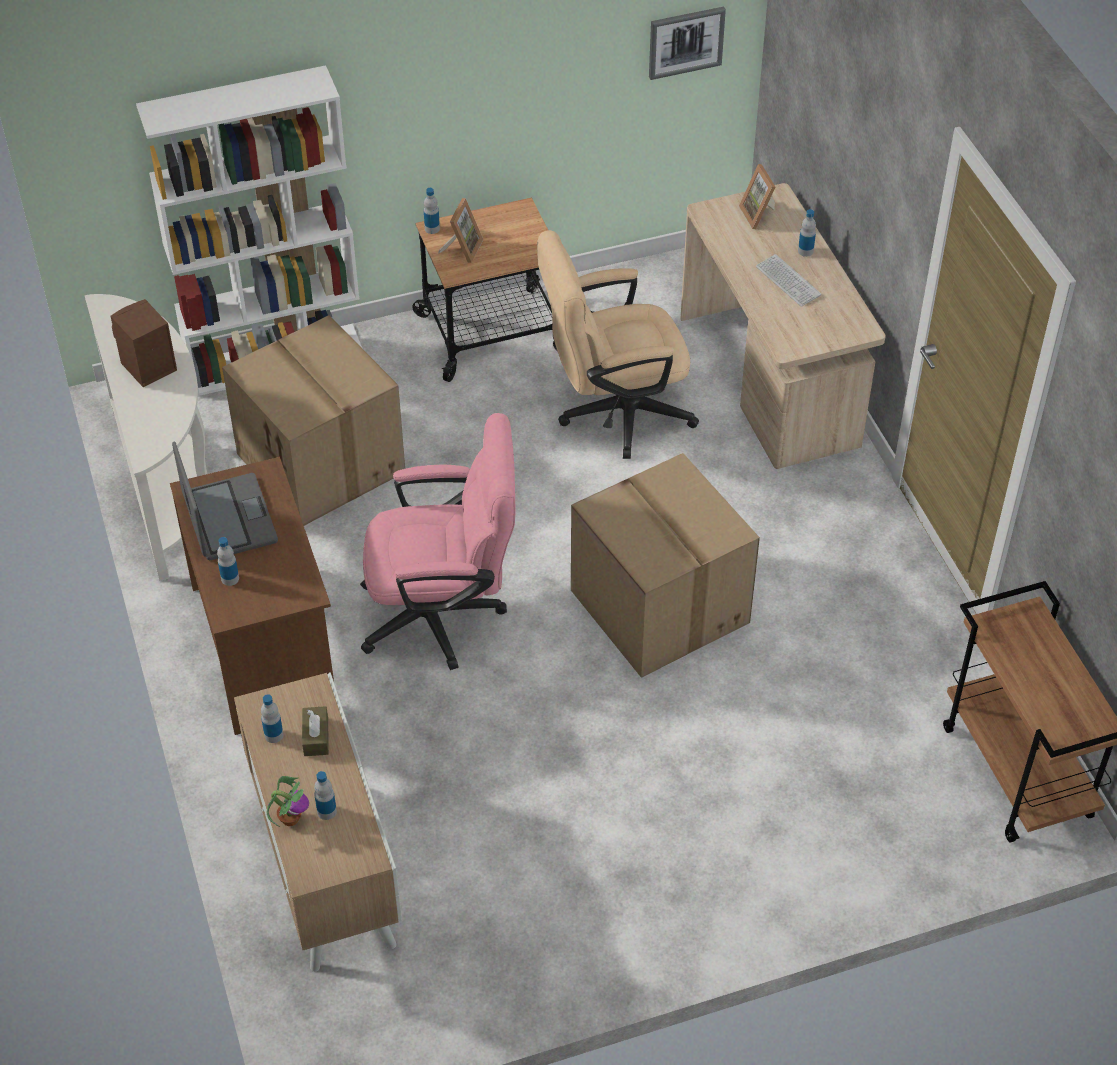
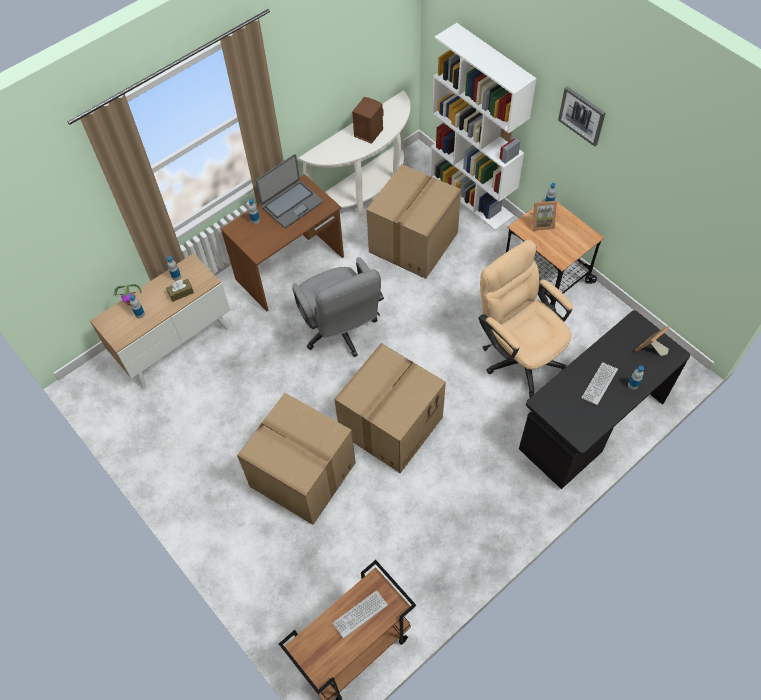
camera: 70 degrees right, 10 degrees up
pink office chair [360,413,515,670] -> grey office chair [292,257,384,357]
picture [649,7,726,80] -> picture moved to [558,86,605,146]
beige desk [680,183,886,469] -> black desk [519,310,690,489]
none -> cardboard box [237,393,356,525]
none -> keyboard [333,590,388,638]

